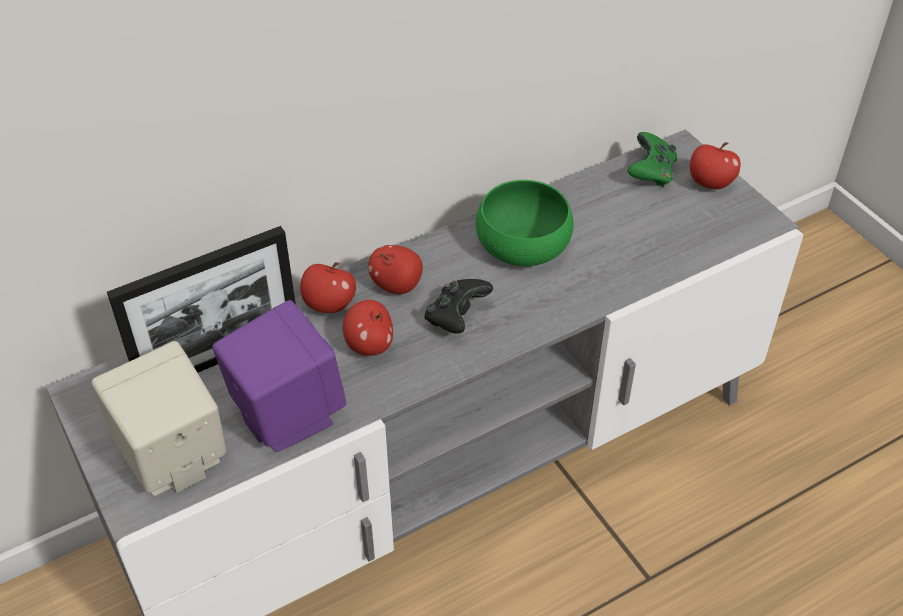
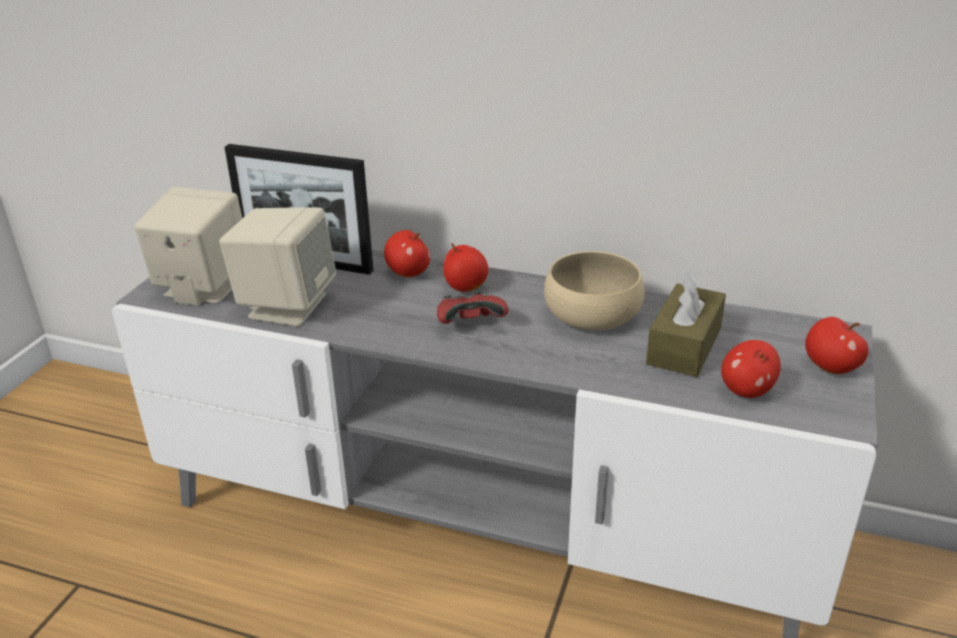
camera: 50 degrees right, 15 degrees down
purple speaker [212,300,346,452] -> beige speaker [219,207,336,327]
apple [343,300,393,356] -> apple moved to [721,340,781,398]
black game controller [424,279,493,334] -> red game controller [437,291,509,324]
green bowl [476,180,573,266] -> beige bowl [544,251,645,330]
green game controller [627,132,677,187] -> none
none -> brown tissue box [646,272,726,377]

